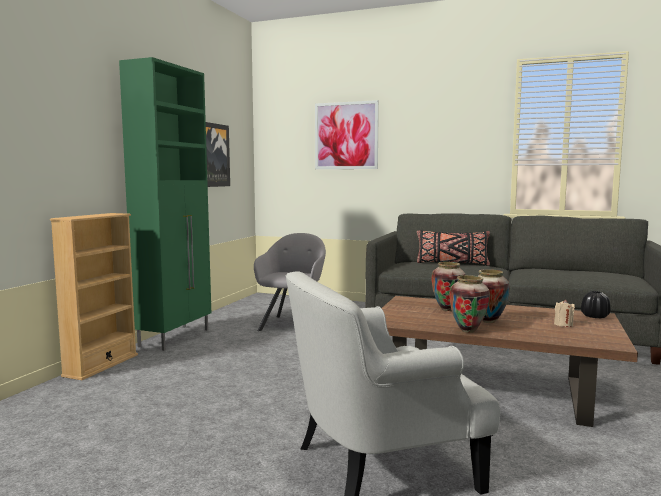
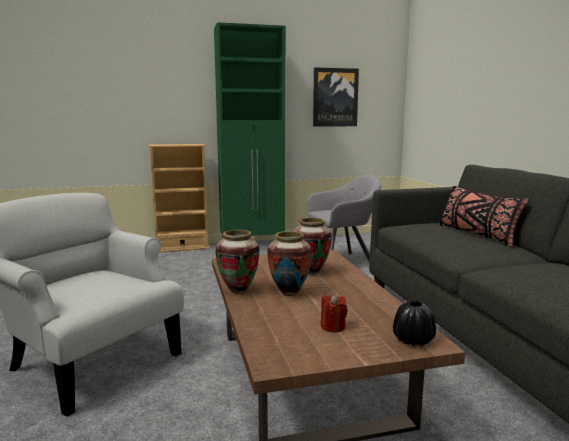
camera: 55 degrees right, 5 degrees up
picture [315,100,379,169] -> none
beige candle [554,300,575,327] -> red candle [321,294,348,332]

